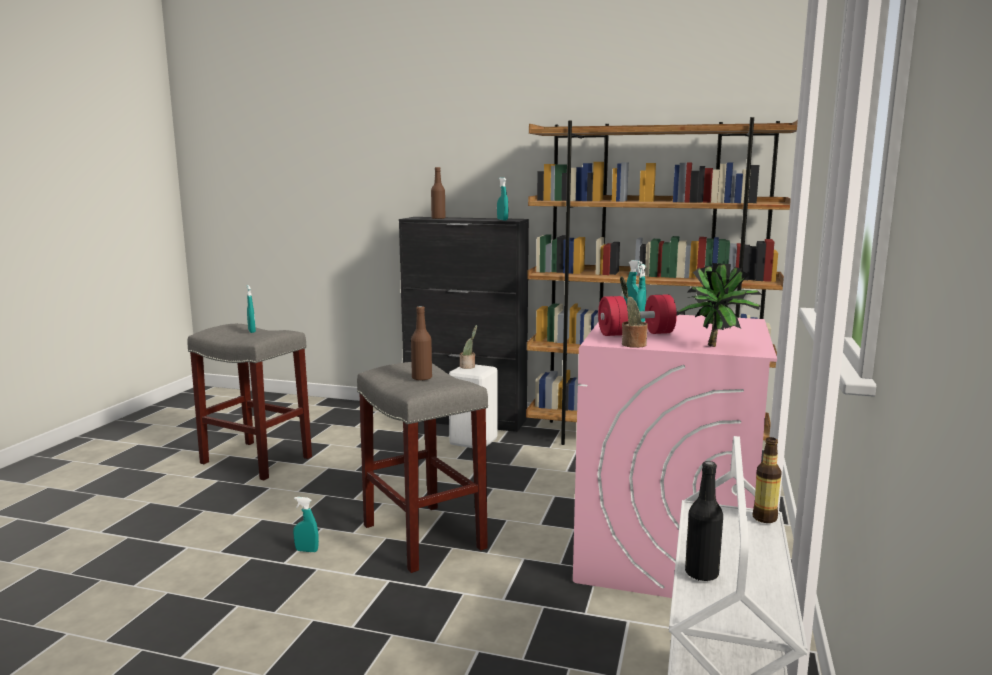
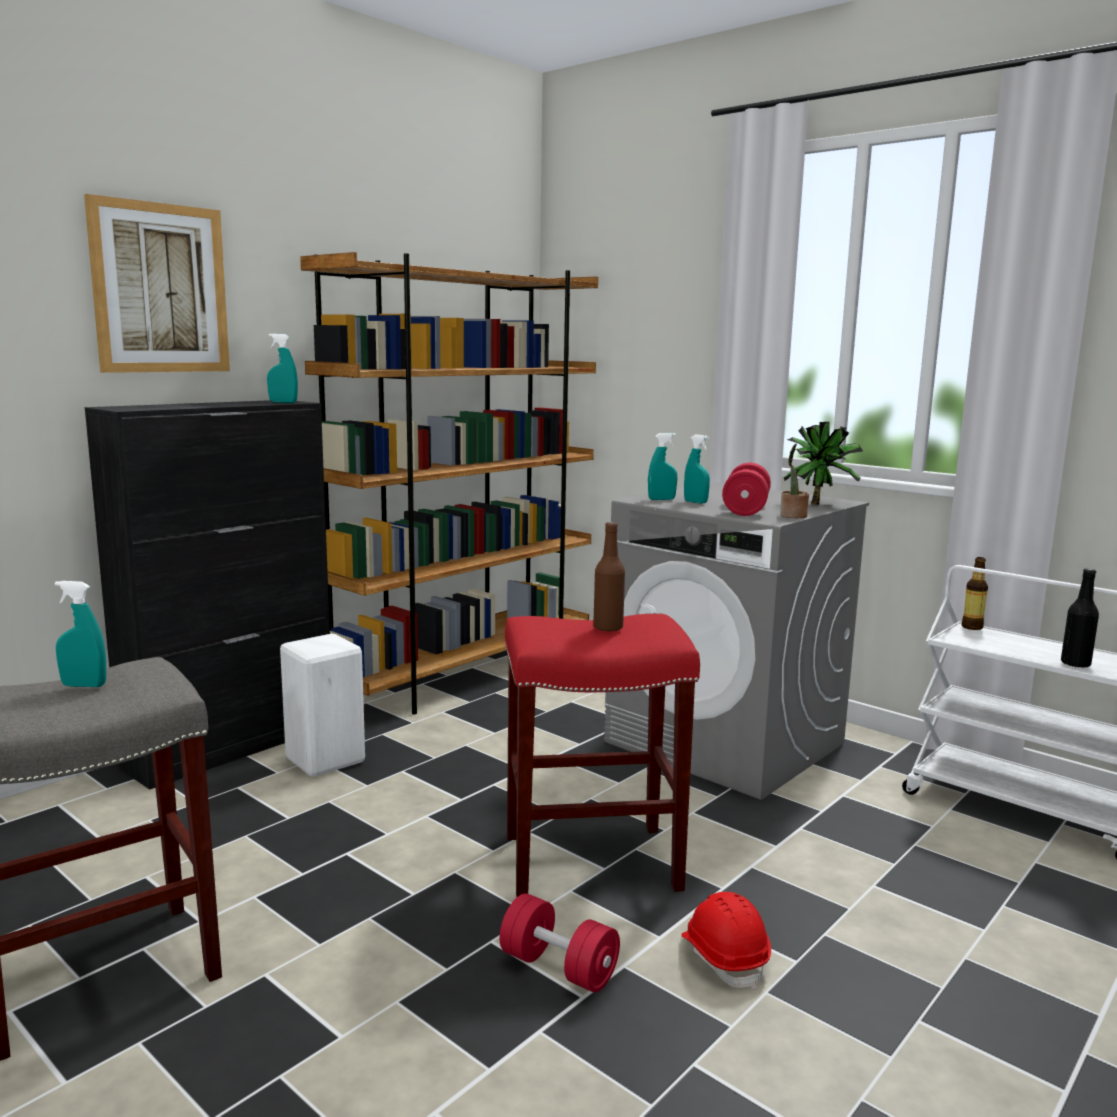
camera: 65 degrees left, 0 degrees up
turquoise spray bottle [293,497,319,552] -> red dumbbell [500,893,620,993]
grey stool [357,362,488,573] -> red stool [505,614,700,897]
brown bottle [431,167,445,219] -> none
potted plant [460,325,477,369] -> none
pink washing machine [573,315,777,598] -> grey washing machine [604,482,869,800]
none -> picture [84,194,230,373]
none -> red hard hat [681,892,771,990]

